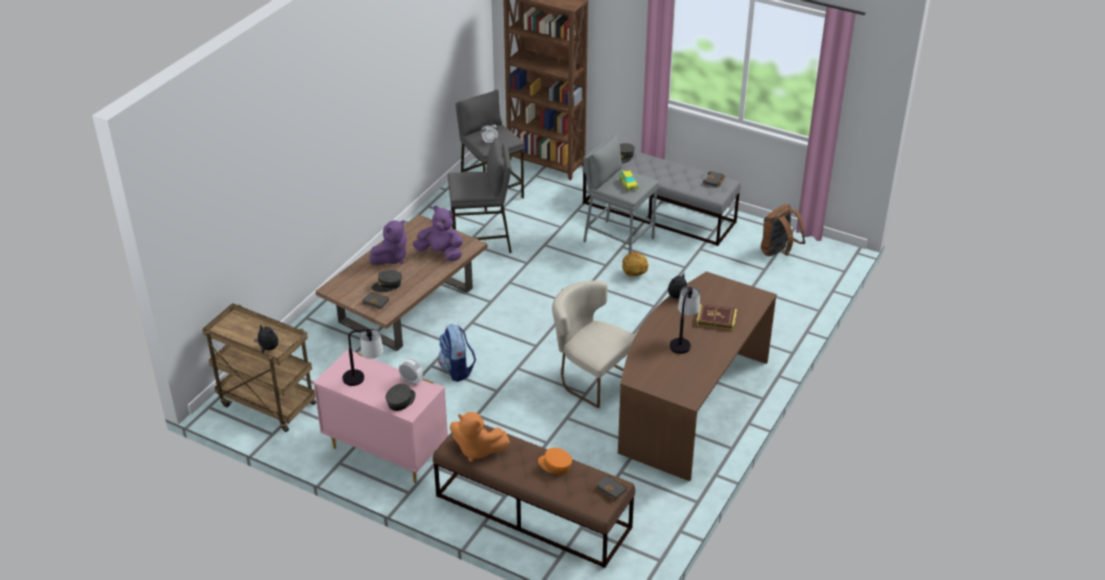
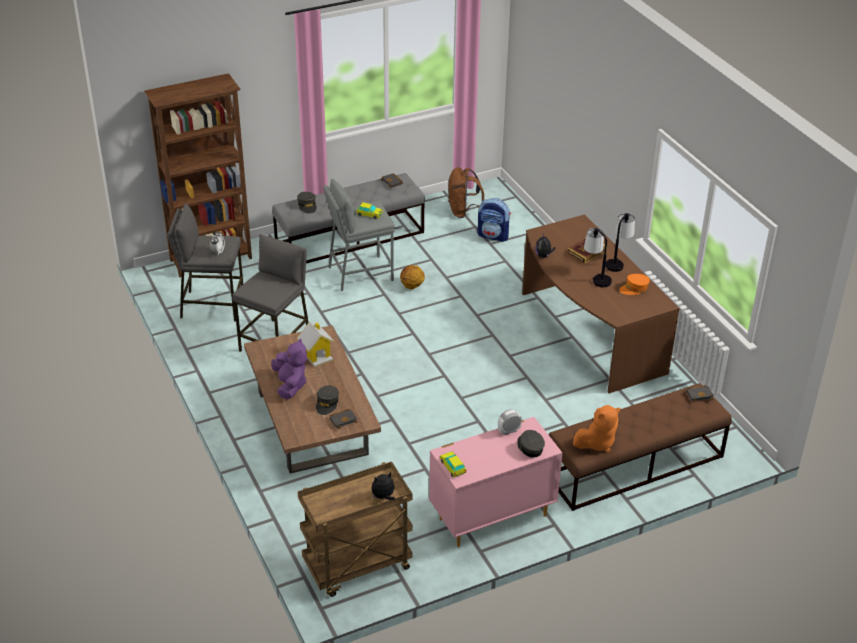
camera: 55 degrees left, 0 degrees up
table lamp [342,328,384,386] -> table lamp moved to [605,213,635,272]
purple plush toy [413,206,463,261] -> toy house [297,322,335,367]
backpack [438,324,476,382] -> backpack moved to [477,198,511,242]
orange cap [538,448,572,475] -> orange cap moved to [619,274,650,295]
beige chair [552,281,635,408] -> none
none -> toy car [440,451,466,477]

